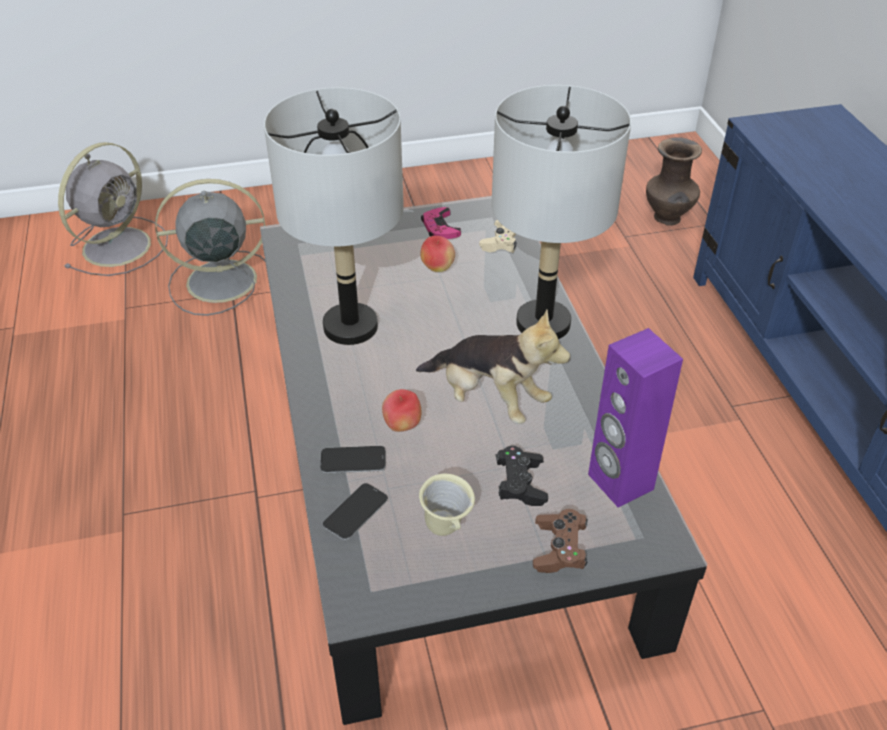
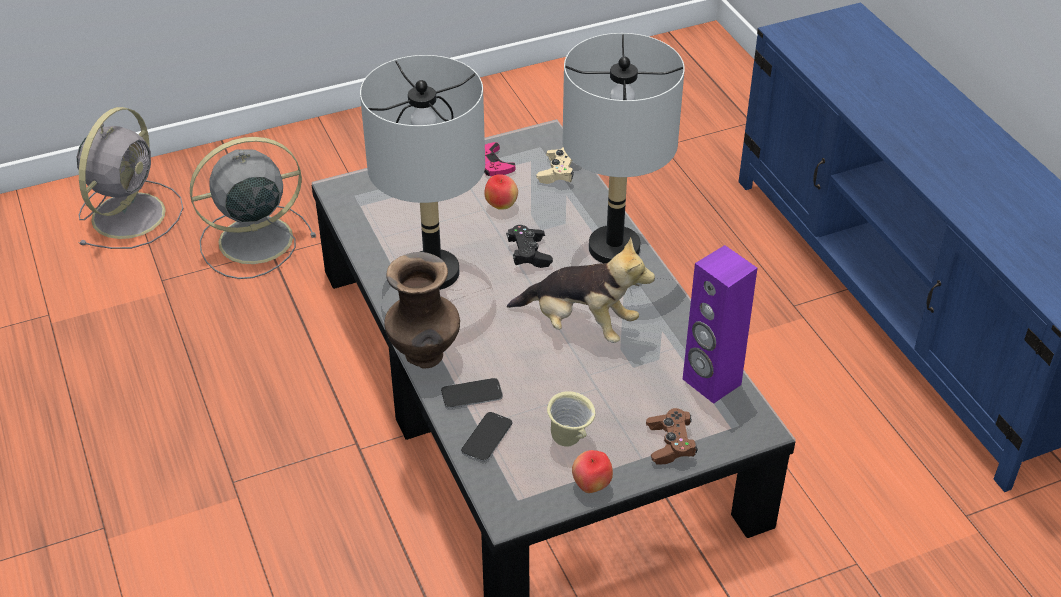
camera: 10 degrees left, 0 degrees up
apple [382,389,421,432] -> apple moved to [572,450,613,493]
black game controller [495,446,548,506] -> black game controller moved to [506,225,553,268]
brown vase [646,137,702,226] -> brown vase moved to [384,252,460,369]

